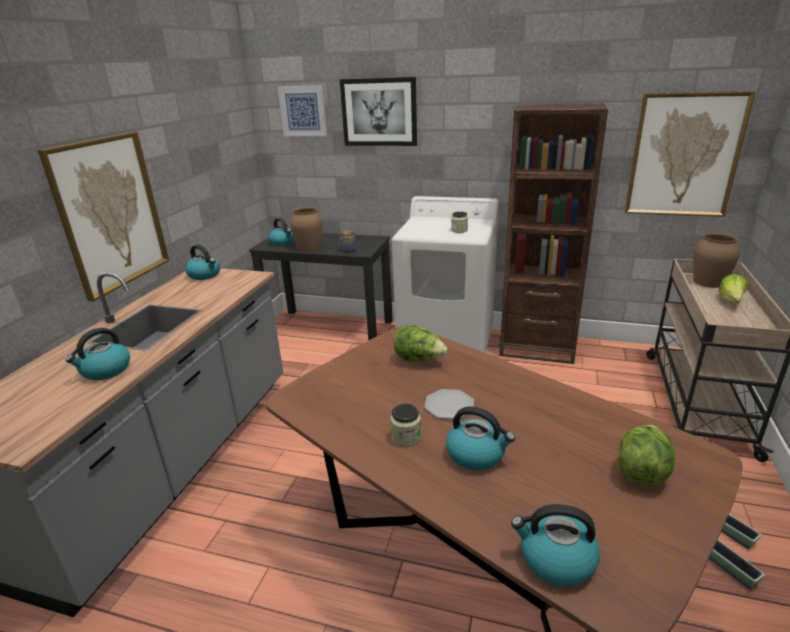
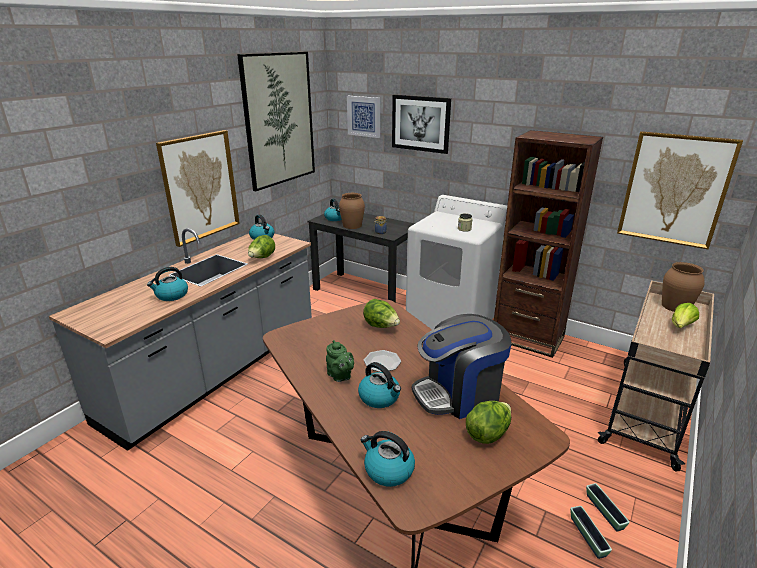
camera: 15 degrees right, 0 degrees up
jar [390,404,421,446] -> green teapot [326,340,354,382]
none -> picture [237,52,315,191]
none -> lettuce [248,235,275,258]
none -> coffee machine [412,314,511,419]

